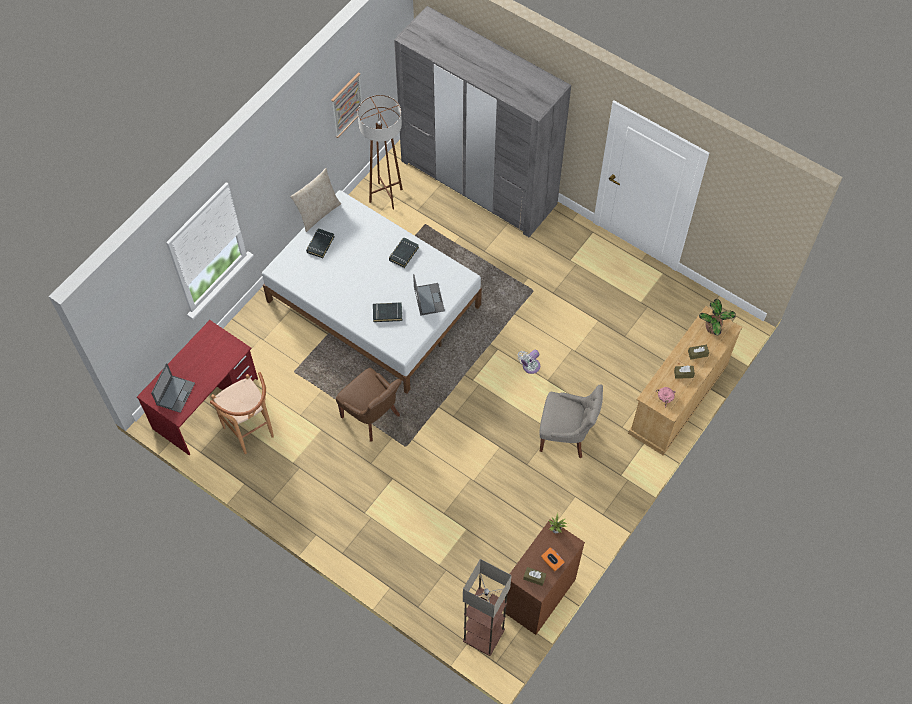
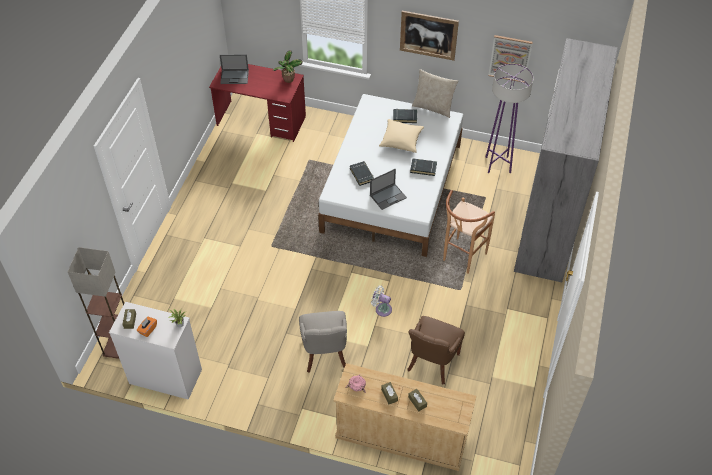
camera: 70 degrees right, 10 degrees down
brown stool [210,372,274,454] -> brown stool moved to [443,190,495,274]
brown chair [336,368,402,442] -> brown chair moved to [407,316,465,385]
brown floor lamp [358,95,403,210] -> purple floor lamp [486,64,533,174]
brown dresser [503,519,585,635] -> white dresser [109,302,202,400]
potted plant [699,299,736,335] -> potted plant moved to [273,50,303,83]
none -> beige pillow [379,119,424,153]
none -> picture [400,11,459,61]

